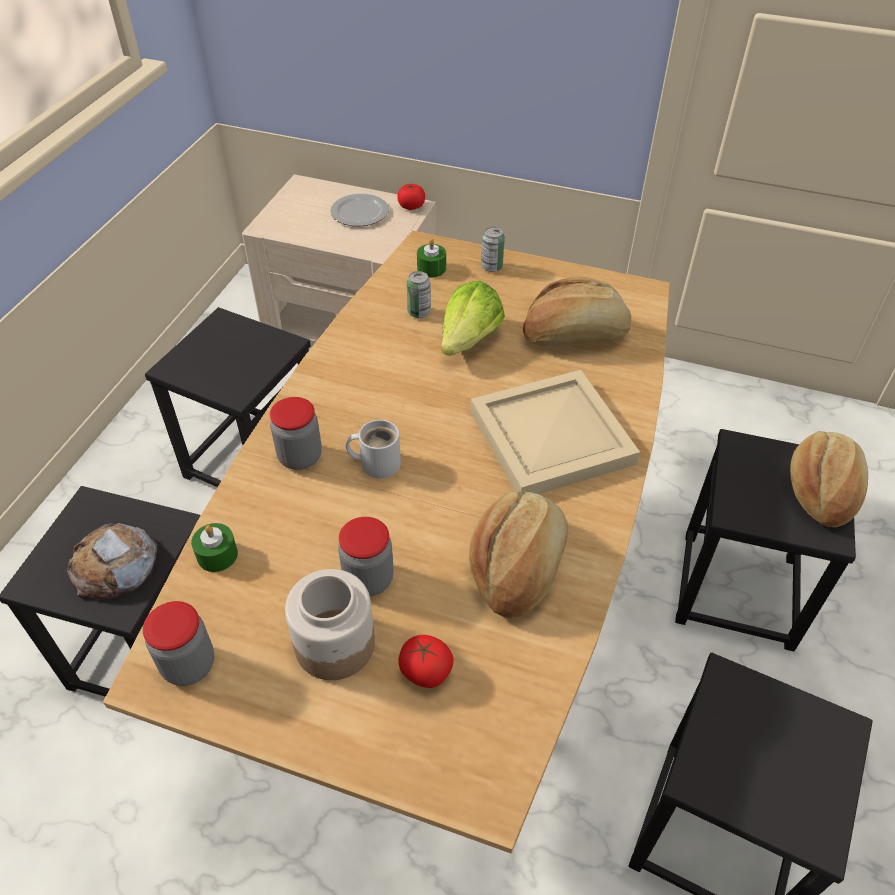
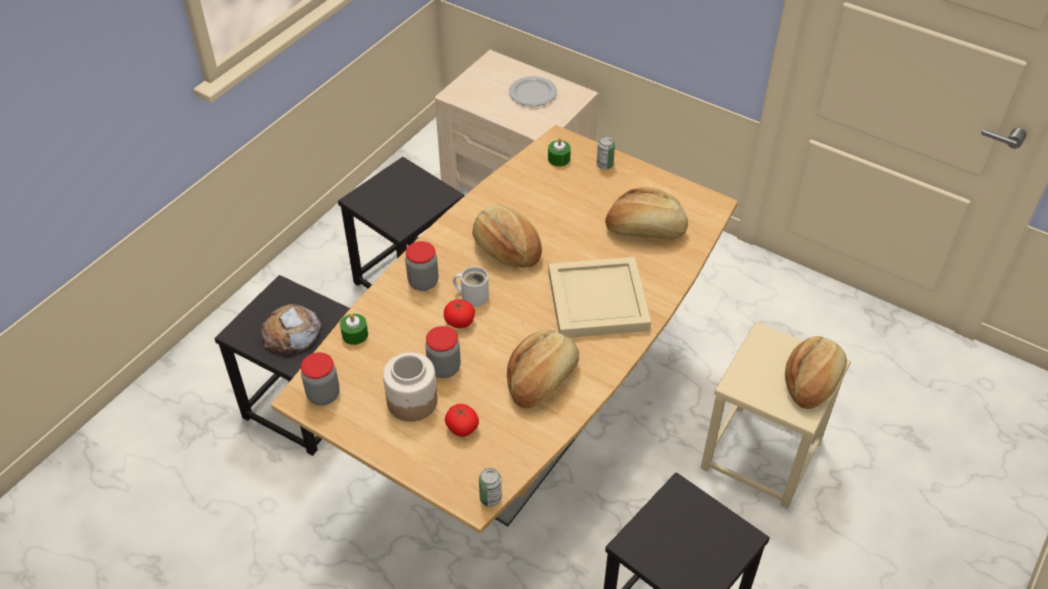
camera: 15 degrees right, 0 degrees up
tomato [397,183,425,210] -> tomato moved to [444,299,475,328]
can [407,271,431,318] -> can moved to [479,468,502,507]
lettuce [441,281,505,356] -> none
black stool [675,429,856,652] -> beige stool [701,322,851,509]
none -> bread [472,205,542,268]

